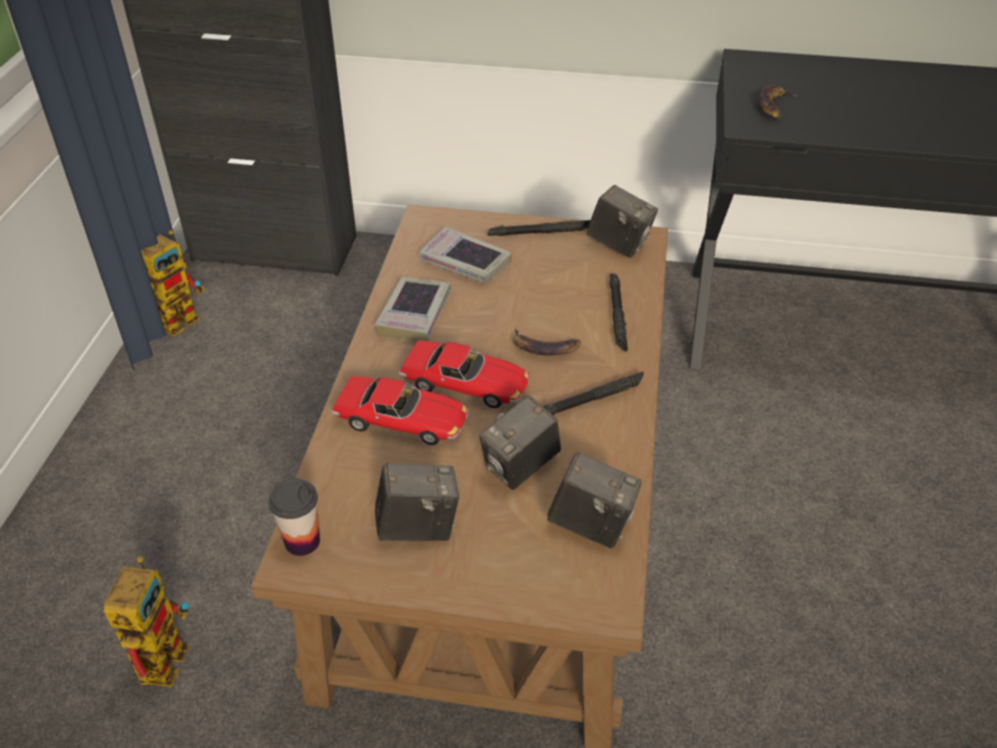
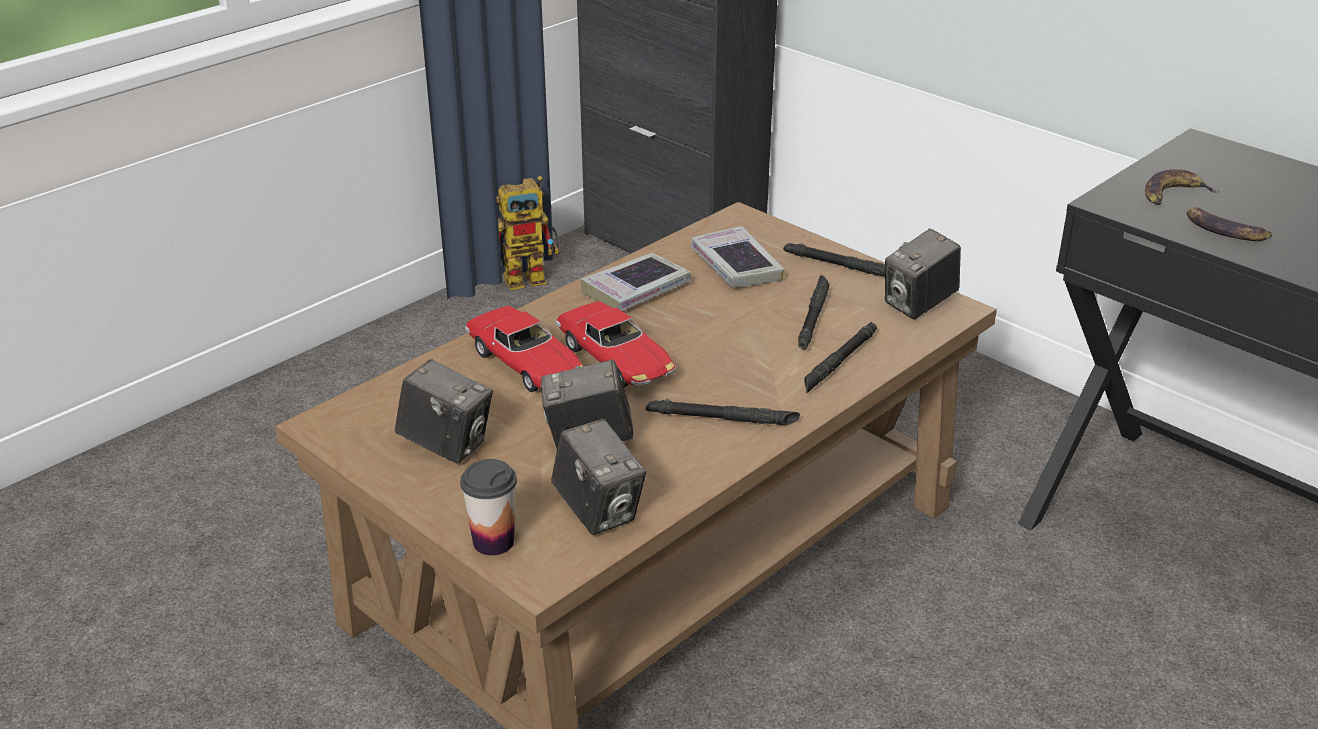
camera: 35 degrees right, 10 degrees down
toy robot [104,556,190,687] -> none
cup [268,478,320,556] -> cup moved to [460,459,517,556]
banana [513,328,581,356] -> banana moved to [1186,207,1272,241]
camera [586,185,658,258] -> camera turned 75 degrees clockwise [885,228,961,319]
none -> black flashlight [798,275,829,350]

